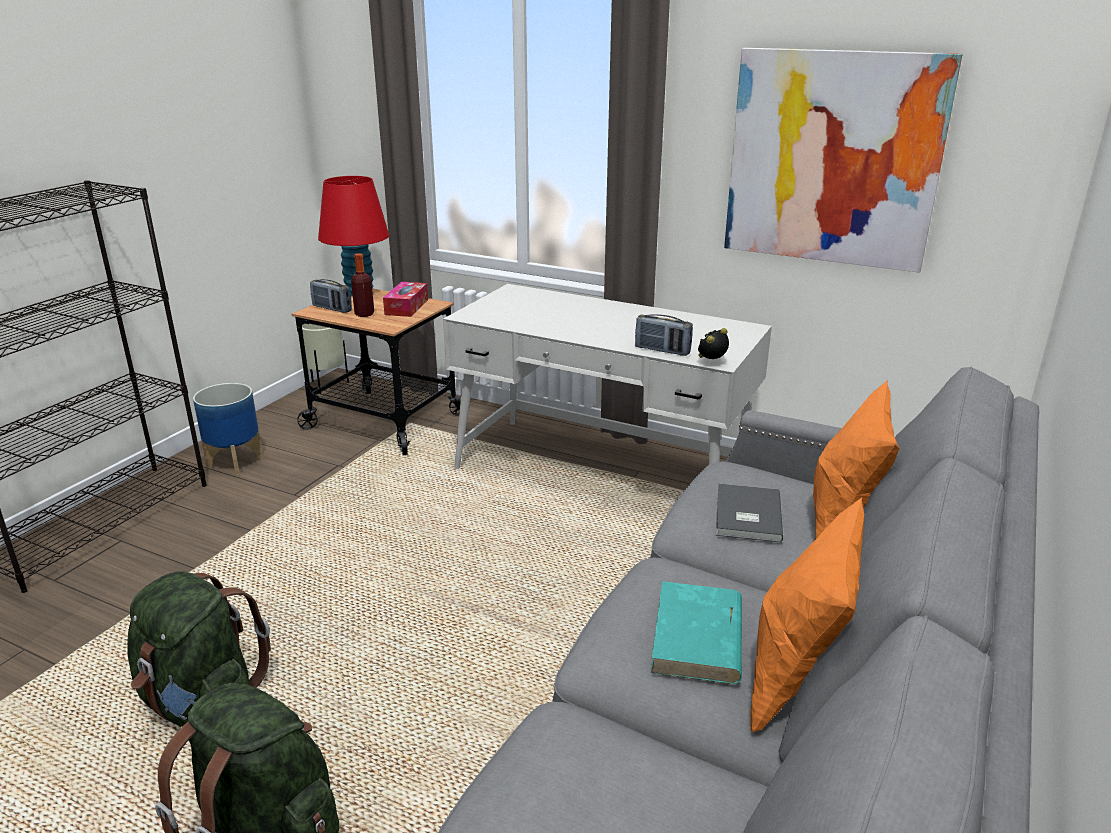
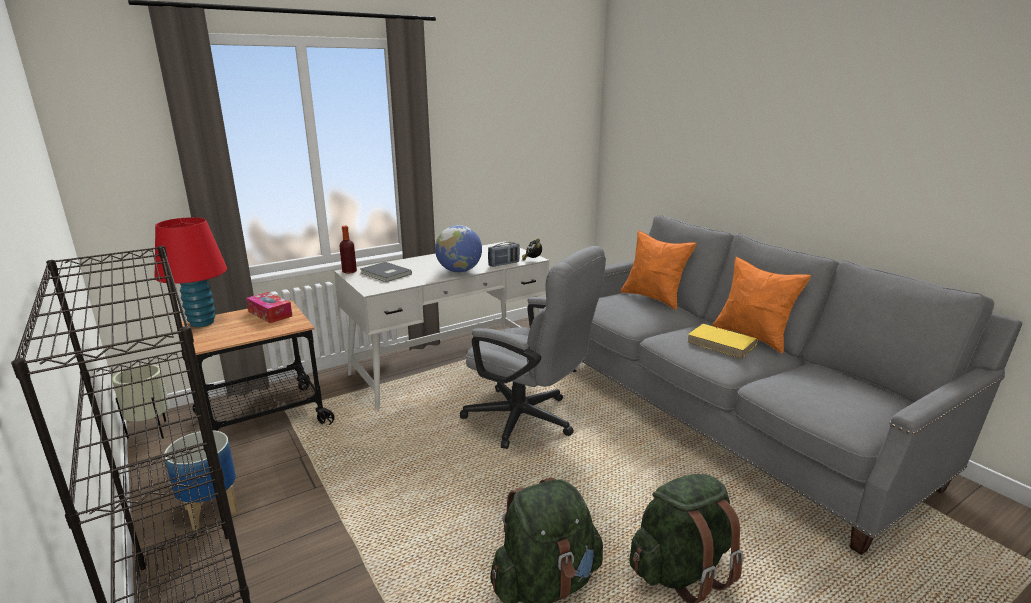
camera: 60 degrees left, 5 degrees down
radio [310,279,352,313] -> none
bottle [351,253,374,317] -> bottle moved to [340,226,357,274]
turquoise book [651,581,742,684] -> yellow book [687,324,758,359]
grey book [716,484,783,543] -> grey book moved to [360,262,412,282]
picture [724,48,963,273] -> none
none -> globe [435,225,482,273]
none -> grey office chair [460,246,606,449]

